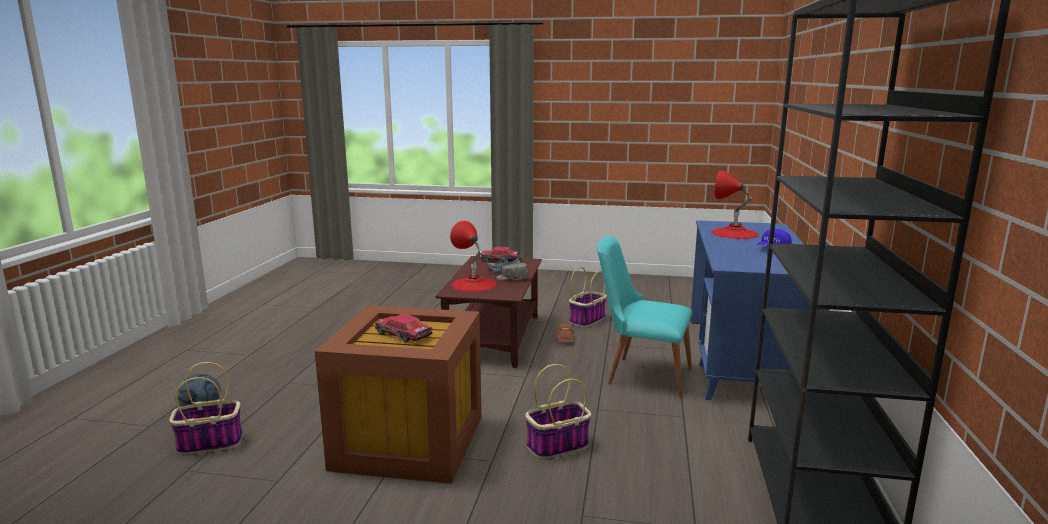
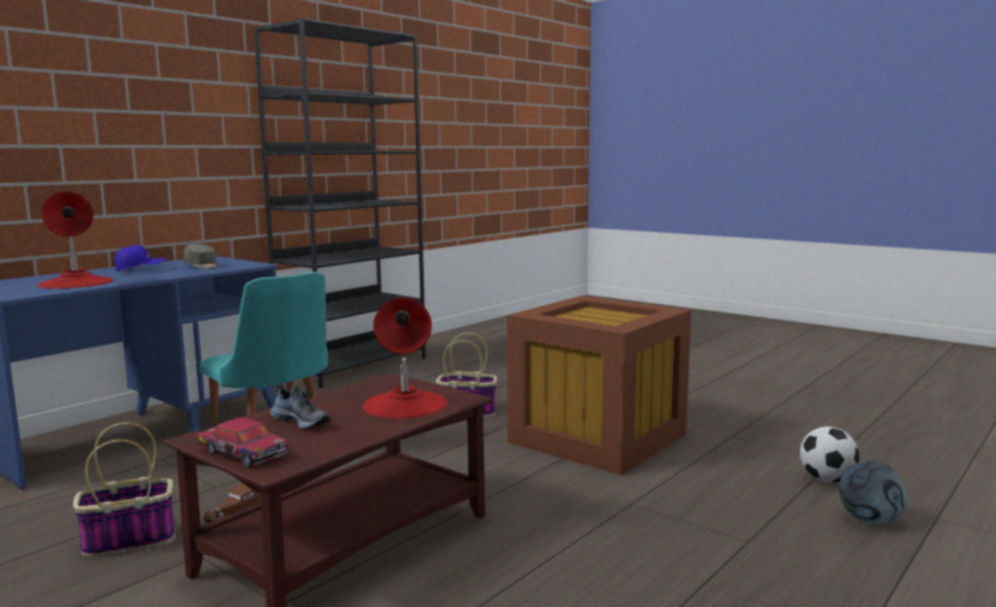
camera: 150 degrees left, 5 degrees down
basket [169,362,243,455] -> football [800,426,859,482]
toy car [375,314,432,342] -> none
grey cap [496,263,529,280] -> grey cap moved to [184,244,219,269]

